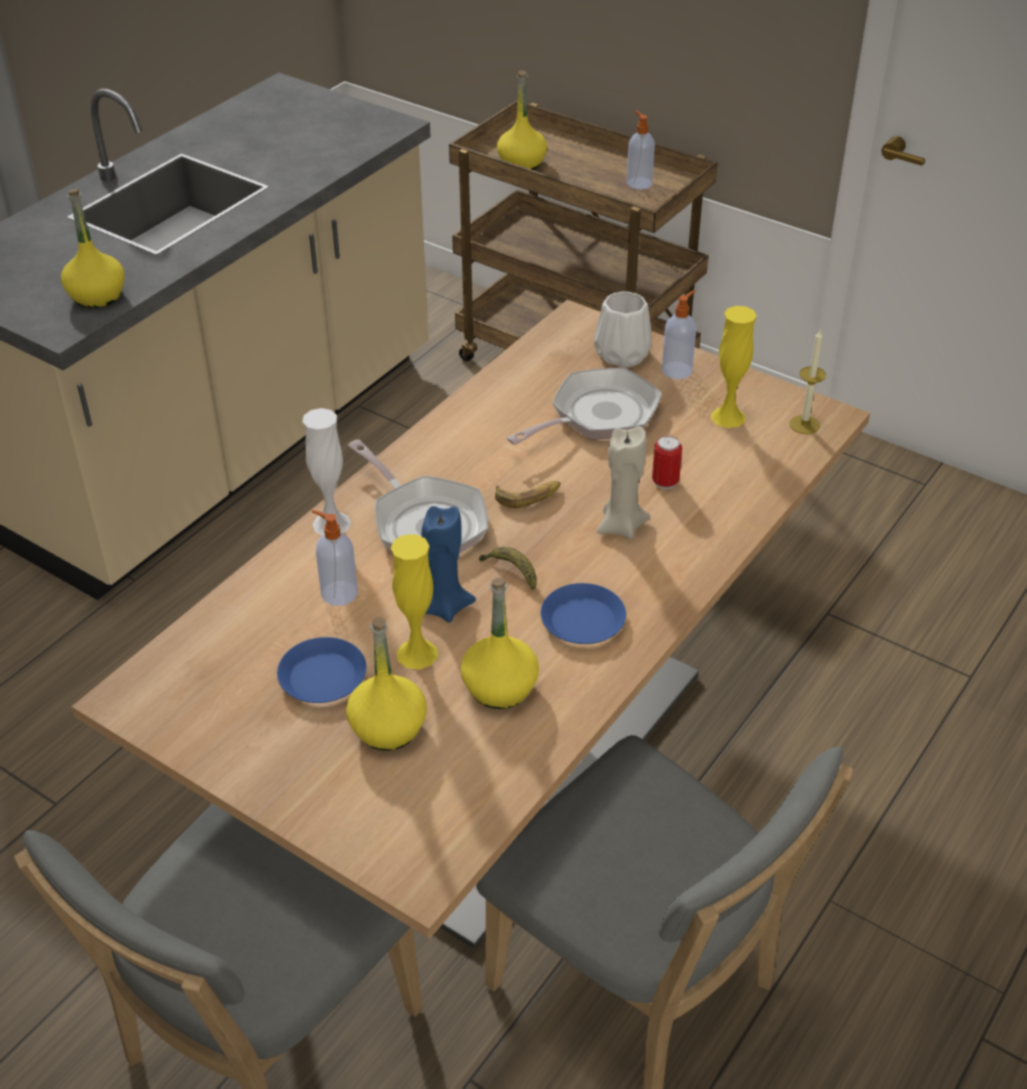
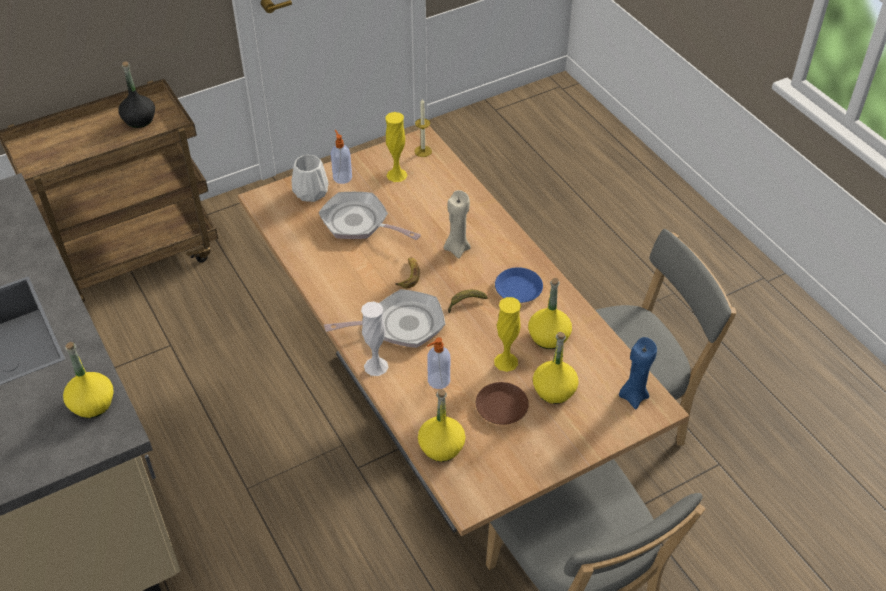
camera: 65 degrees left, 5 degrees up
blue plate [277,637,366,703] -> brown plate [476,382,529,425]
blue candle [421,506,476,623] -> blue candle moved to [619,337,657,409]
yellow bottle [497,70,547,170] -> yellow bottle moved to [418,389,465,462]
frying pan [507,368,662,445] -> frying pan turned 45 degrees counterclockwise [319,192,421,240]
soap dispenser [627,111,655,189] -> black bottle [118,61,155,128]
can [652,436,682,489] -> none

